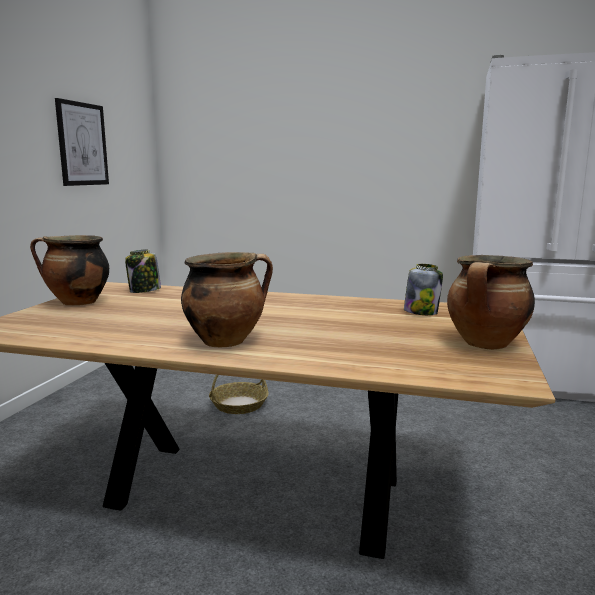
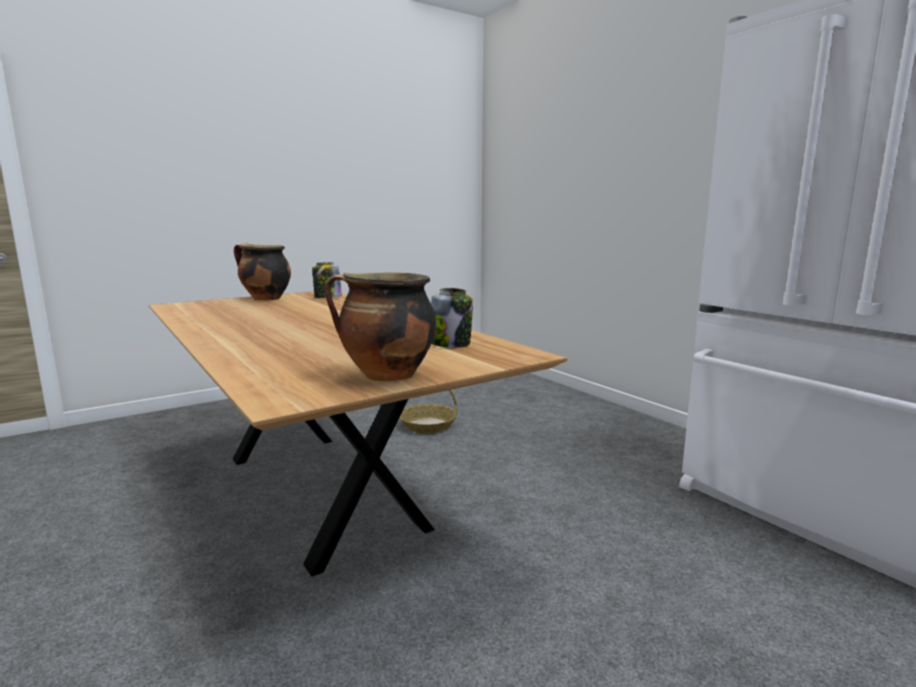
camera: 40 degrees right, 0 degrees up
picture [55,98,109,186] -> none
cooking pot [181,252,273,347] -> none

